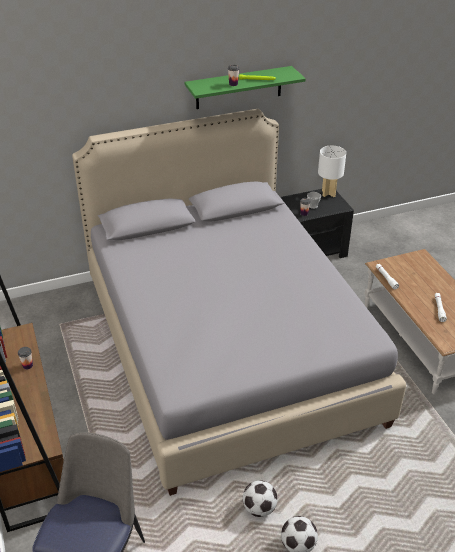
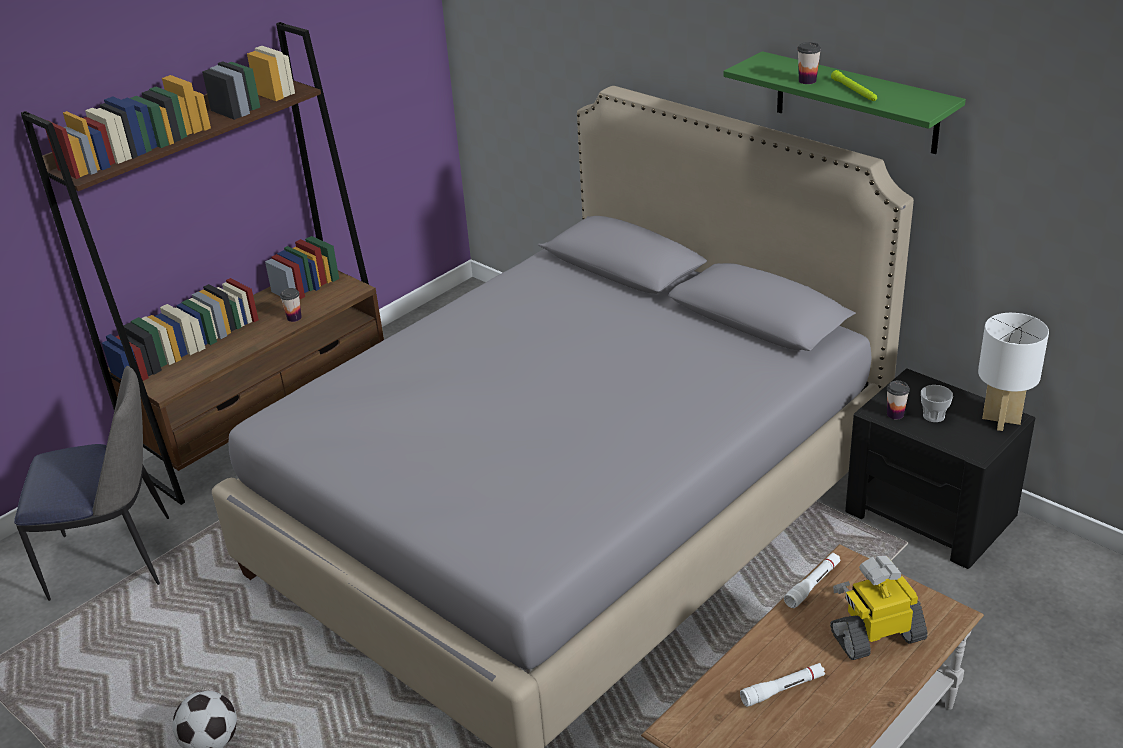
camera: 65 degrees right, 5 degrees down
football [243,480,278,517] -> none
none -> toy robot [830,556,928,660]

